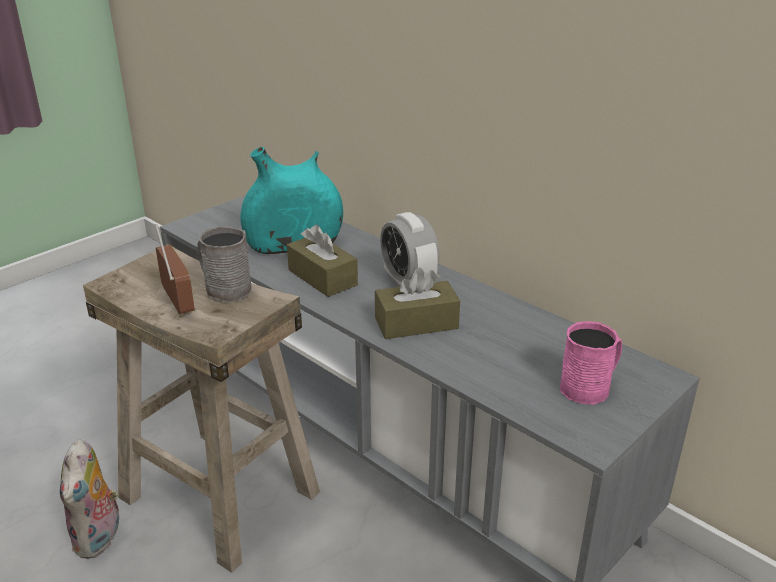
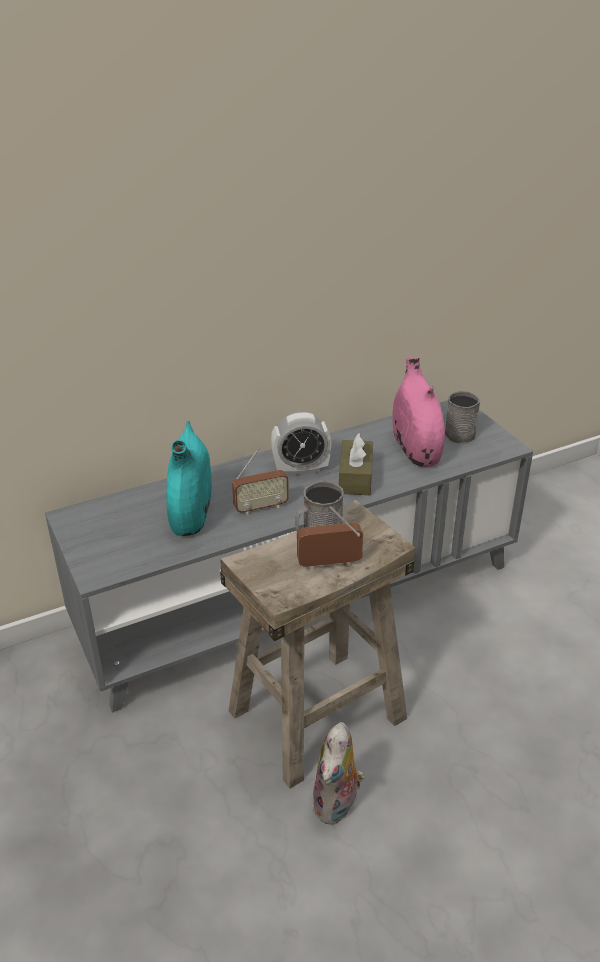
camera: 70 degrees left, 5 degrees up
plush toy [60,439,119,559] -> plush toy turned 90 degrees clockwise [312,722,364,825]
brown tissue box [287,225,358,297] -> radio [232,449,289,515]
pink mug [560,321,622,405] -> grey mug [445,391,480,444]
none -> pink vase [393,357,445,467]

